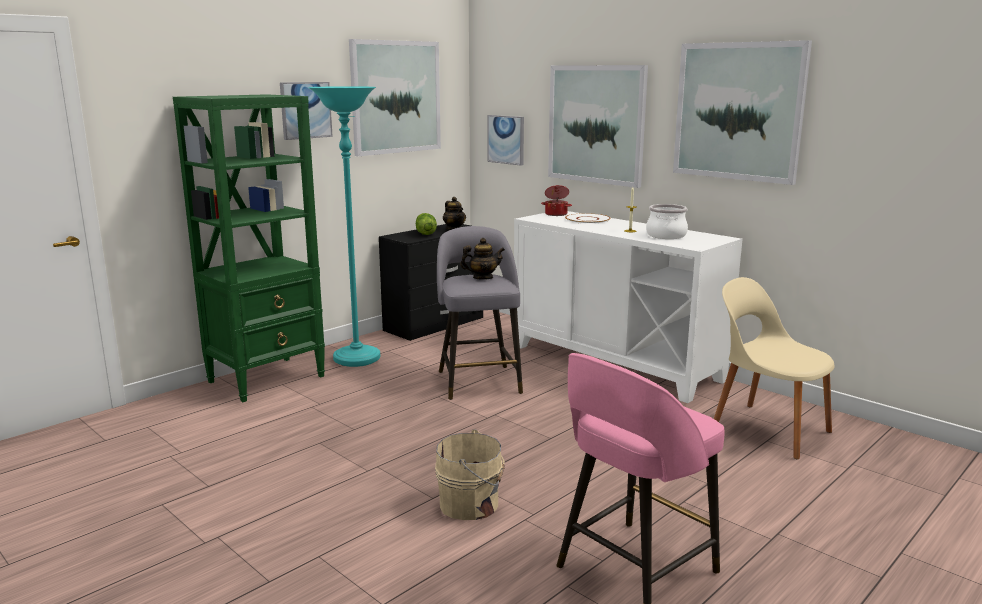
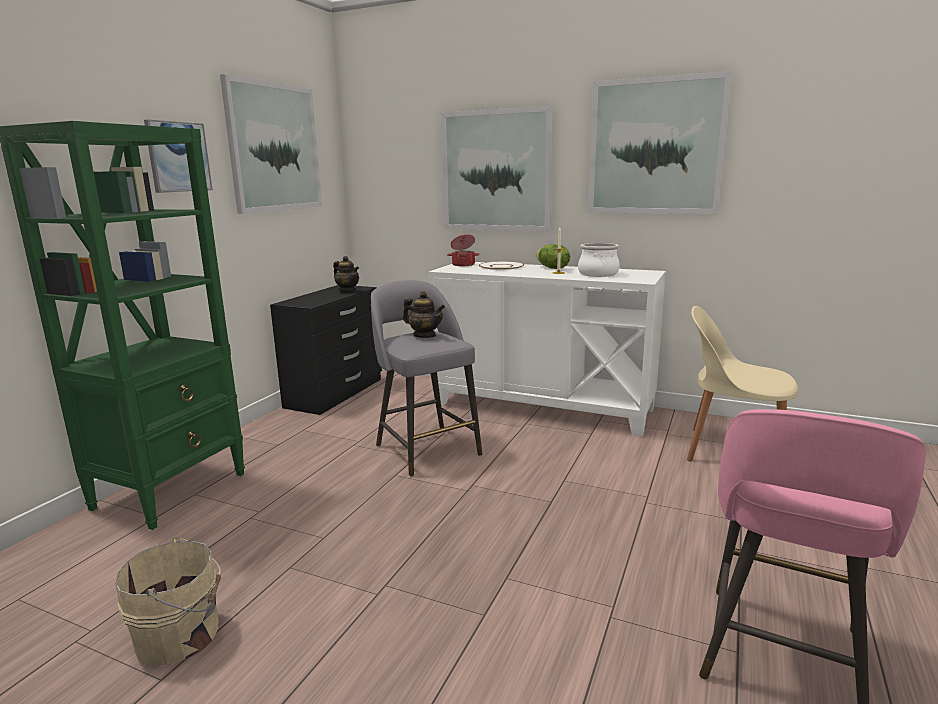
camera: 20 degrees left, 0 degrees up
turquoise floor lamp [308,86,380,367] -> none
lettuce [416,213,437,235] -> lettuce moved to [536,244,570,269]
beige bucket [435,429,505,520] -> beige bucket moved to [115,537,221,665]
teapot [460,238,505,280] -> teapot turned 60 degrees clockwise [403,291,445,338]
picture [487,115,524,166] -> none

